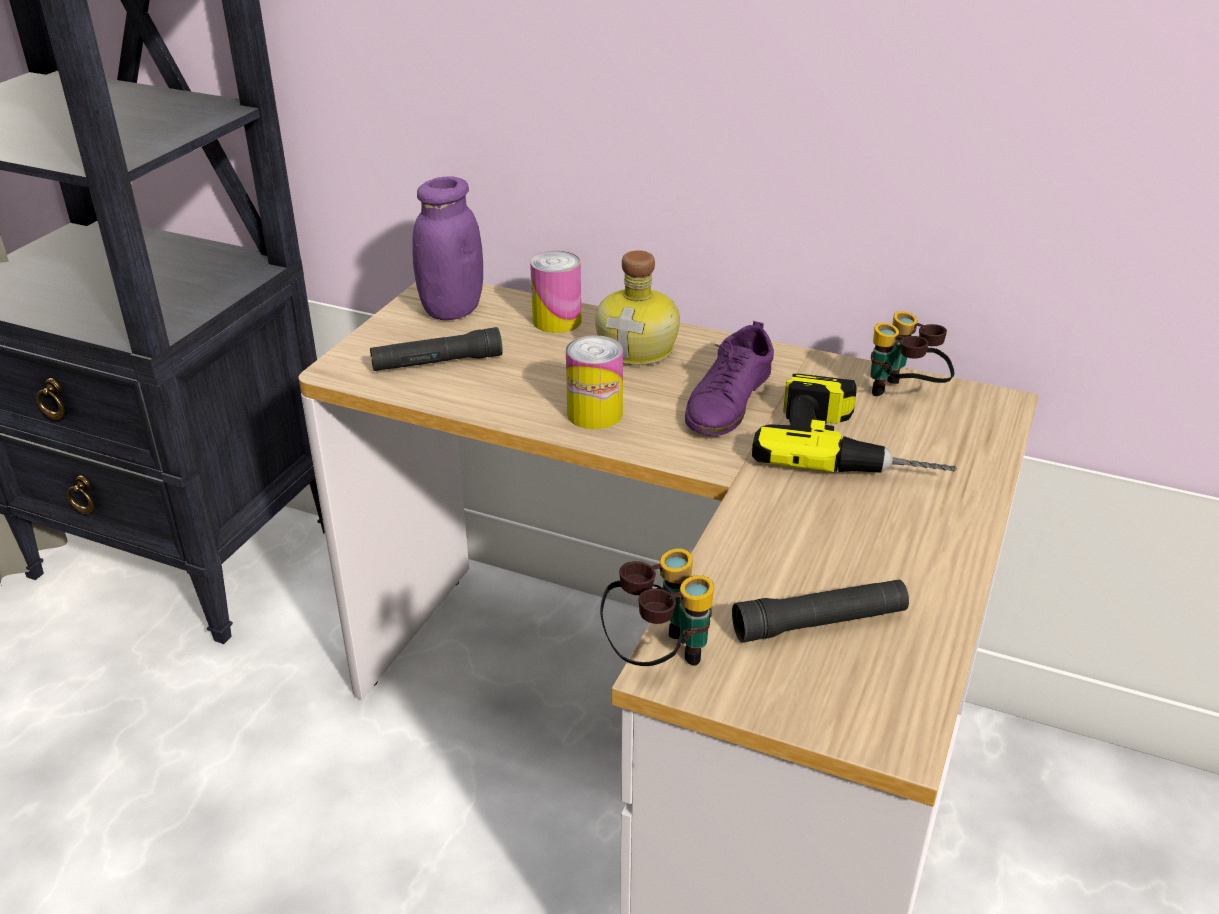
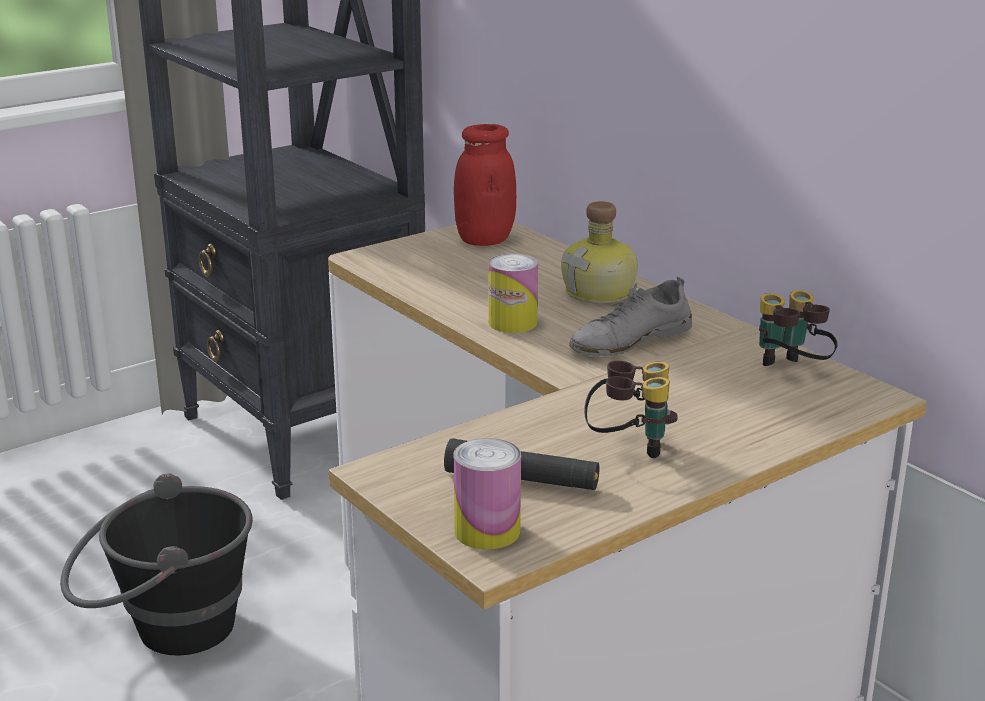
camera: 30 degrees right, 10 degrees down
black flashlight [370,327,503,371] -> none
purple jar [412,176,483,320] -> red jar [454,124,516,246]
can [530,251,581,333] -> can moved to [454,438,521,550]
binoculars [600,549,714,666] -> binoculars moved to [584,361,678,458]
purple shoe [685,321,774,436] -> grey shoe [569,277,692,356]
power drill [752,374,957,473] -> none
none -> black bucket [60,473,253,655]

